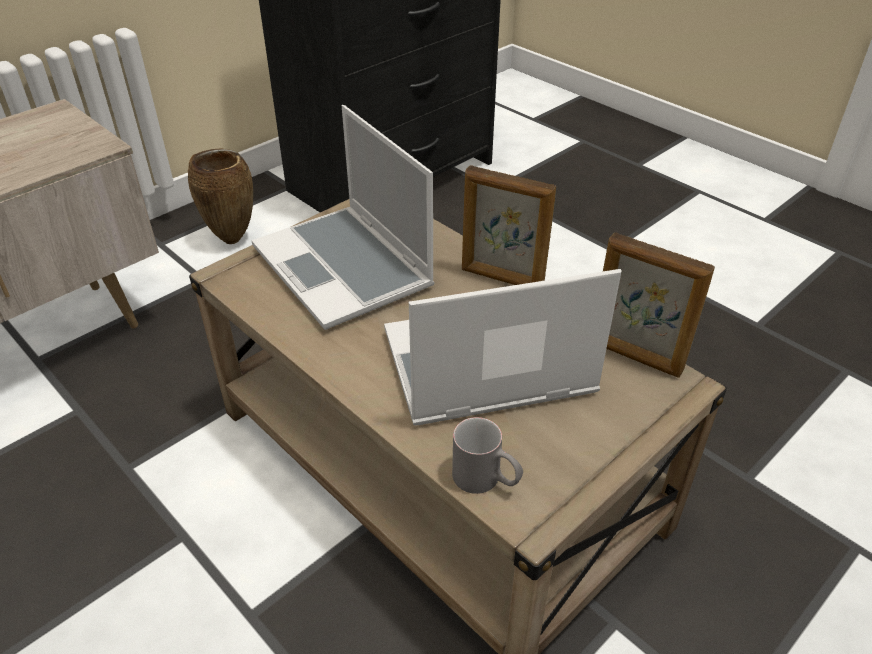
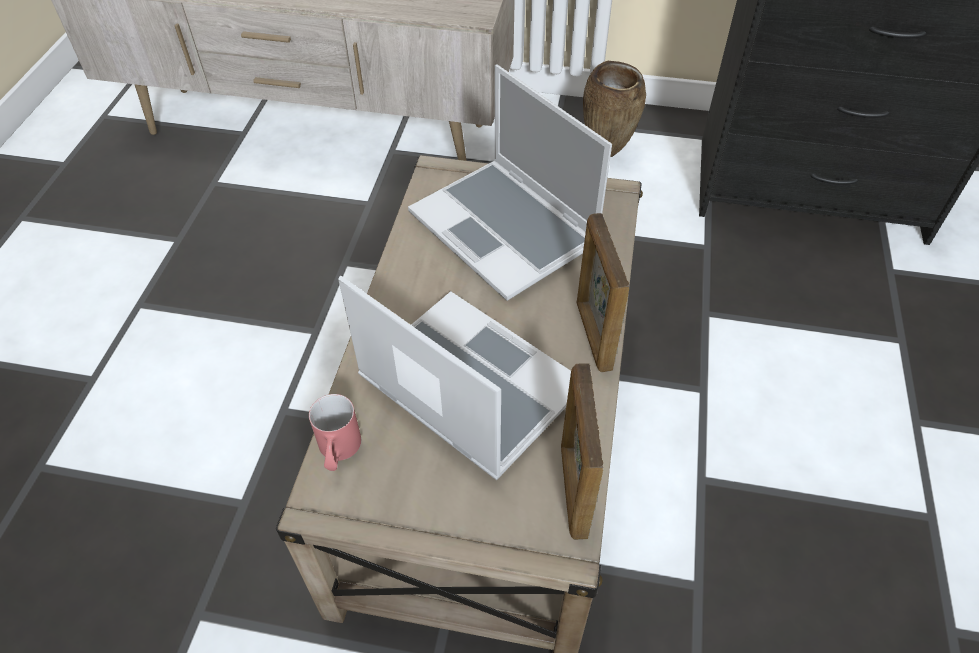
camera: 55 degrees right, 10 degrees up
laptop [251,105,435,330] -> laptop turned 60 degrees counterclockwise [408,65,612,301]
grey mug [452,417,523,494] -> red mug [309,394,361,471]

